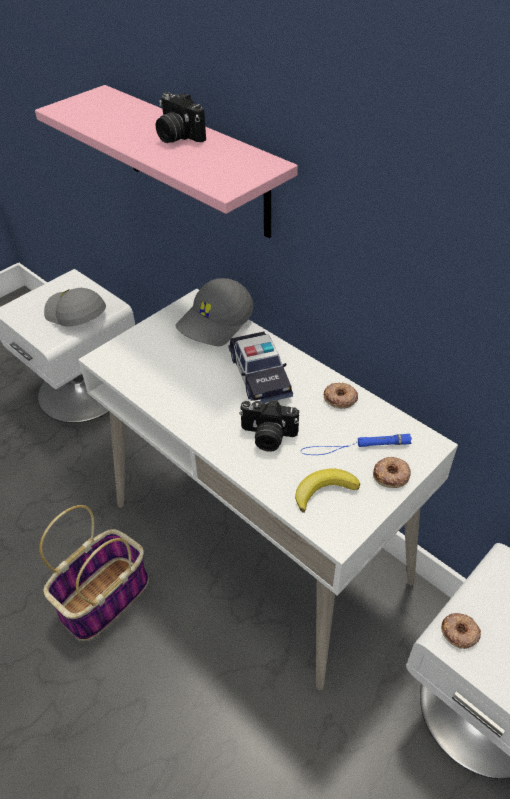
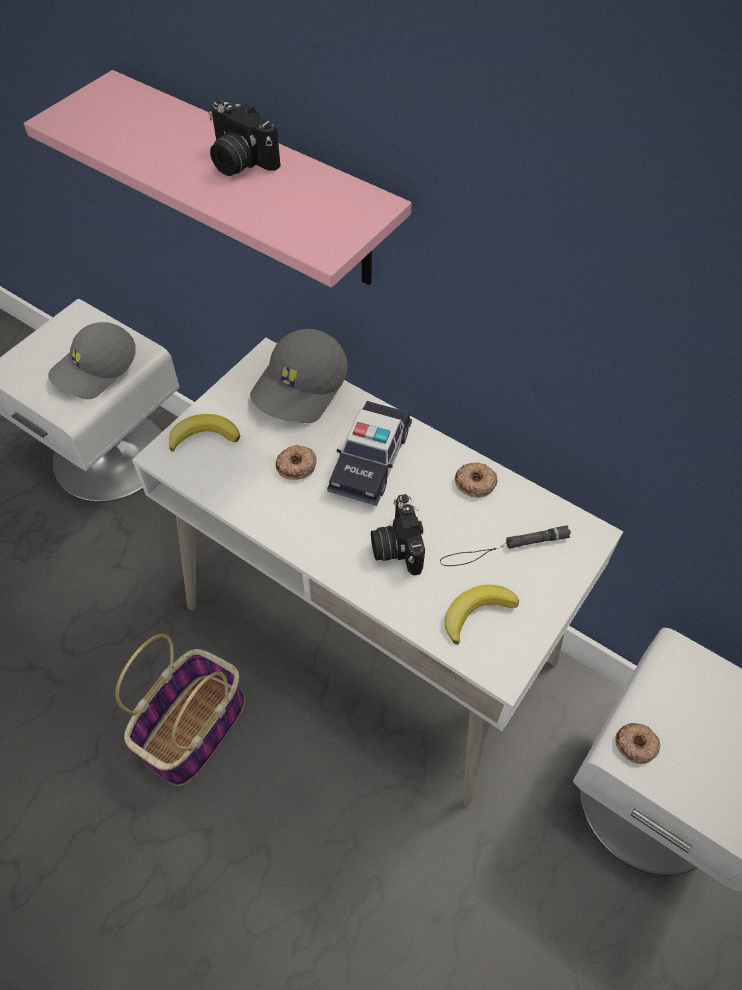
camera: 10 degrees left, 10 degrees up
grey cap [44,288,106,326] -> grey cap turned 75 degrees counterclockwise [48,322,136,399]
toy car [228,332,293,403] -> toy car turned 45 degrees clockwise [327,401,412,506]
camera [239,399,299,452] -> camera turned 75 degrees clockwise [371,494,425,576]
blue flashlight [301,434,412,455] -> black flashlight [440,525,571,566]
donut [373,457,411,488] -> donut moved to [276,445,317,480]
none -> banana [169,414,240,452]

